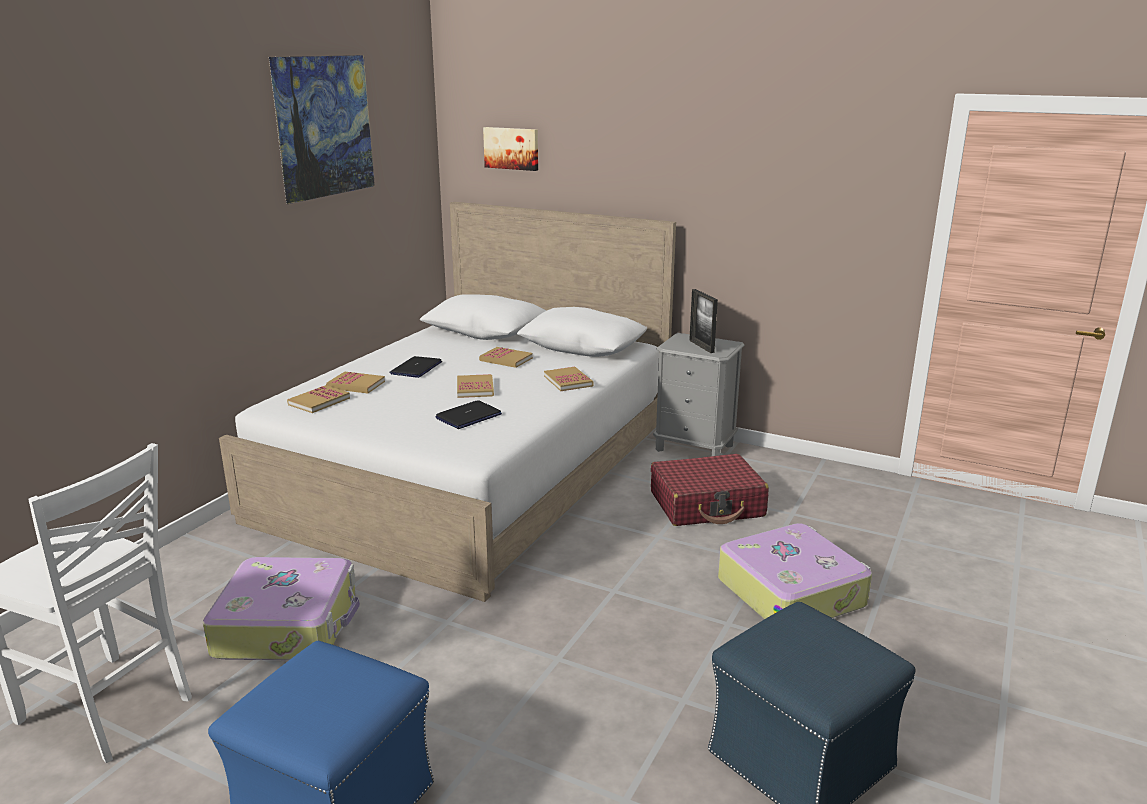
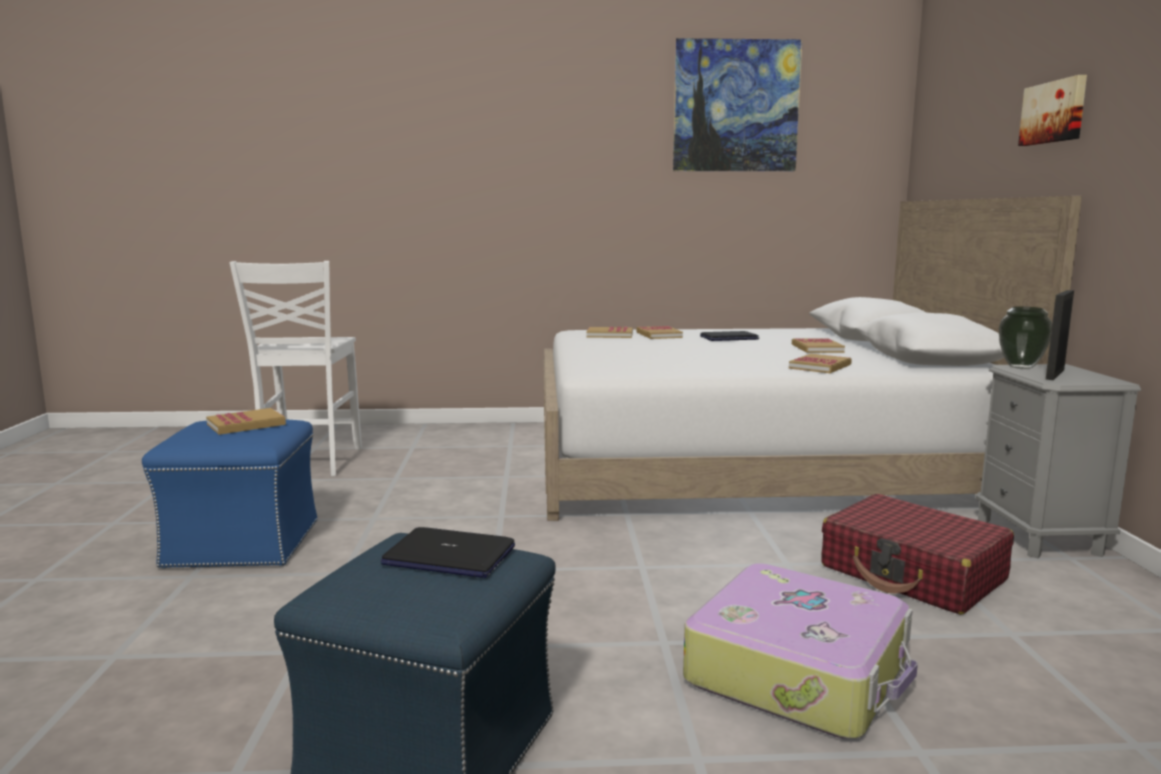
camera: 60 degrees right, 10 degrees down
suitcase [203,557,360,660] -> none
laptop [435,400,502,429] -> laptop moved to [381,527,515,578]
book [457,374,494,398] -> book moved to [206,408,286,435]
picture [483,127,538,171] -> picture moved to [1018,75,1087,146]
none -> vase [999,306,1052,369]

